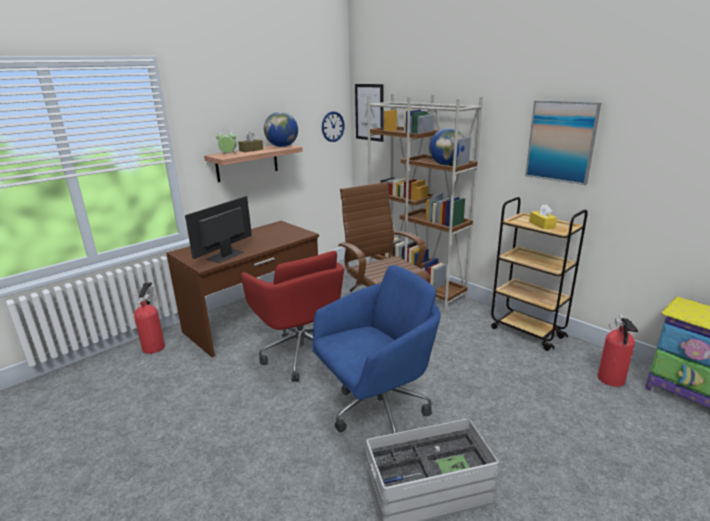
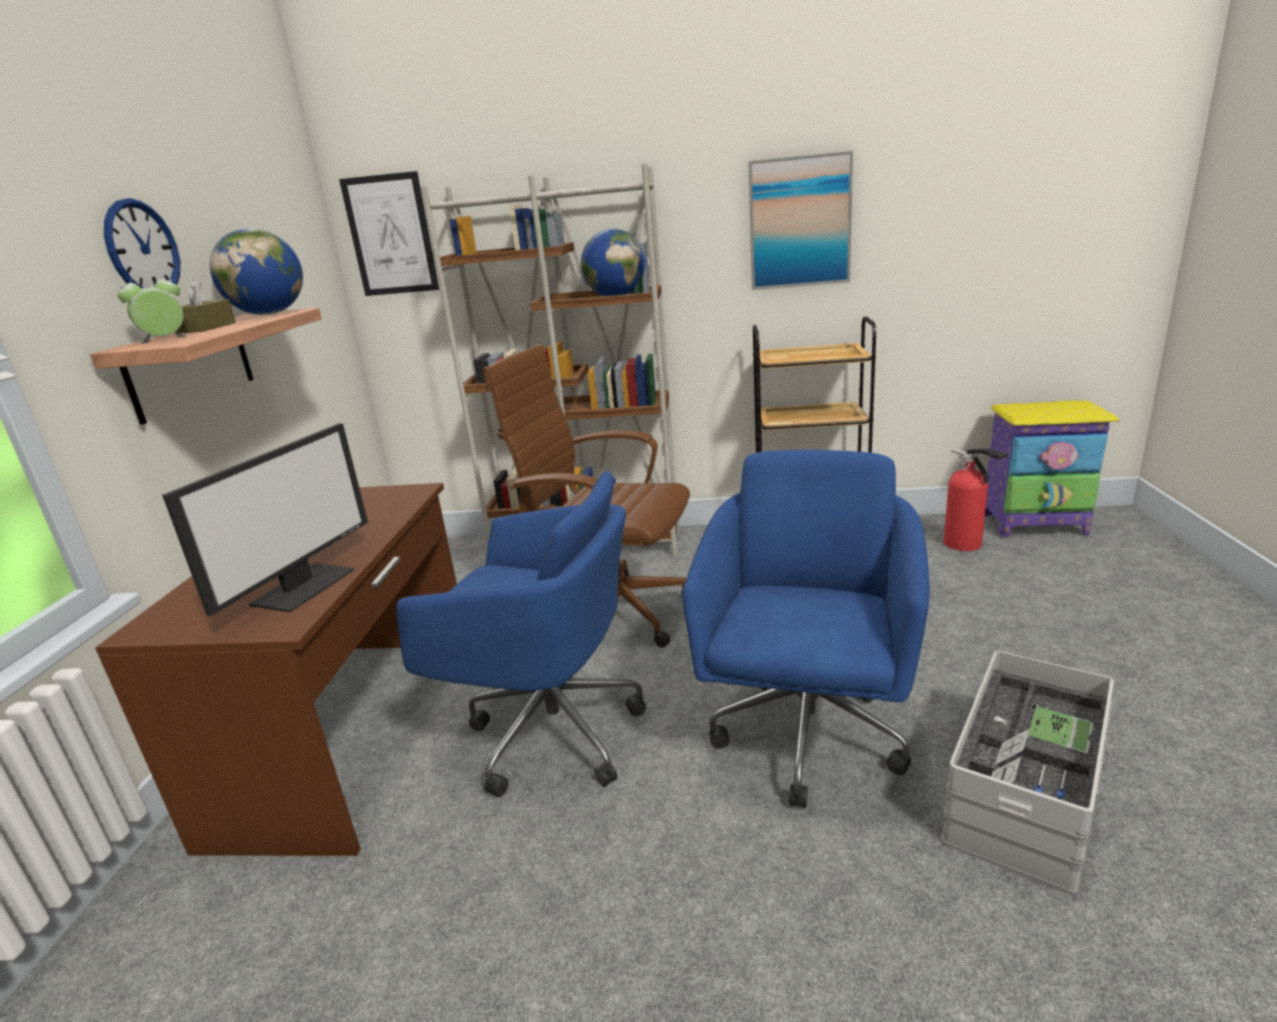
camera: 40 degrees left, 0 degrees up
fire extinguisher [134,282,165,354] -> none
monitor [185,196,252,263] -> monitor turned 150 degrees counterclockwise [162,423,368,616]
red office chair [241,251,344,382] -> blue office chair [396,471,646,797]
wall clock [322,111,345,142] -> wall clock moved to [104,198,180,289]
yellow tissue box [529,204,557,229] -> none

